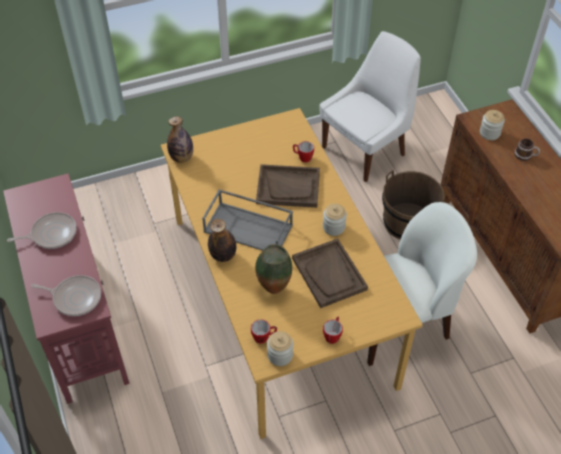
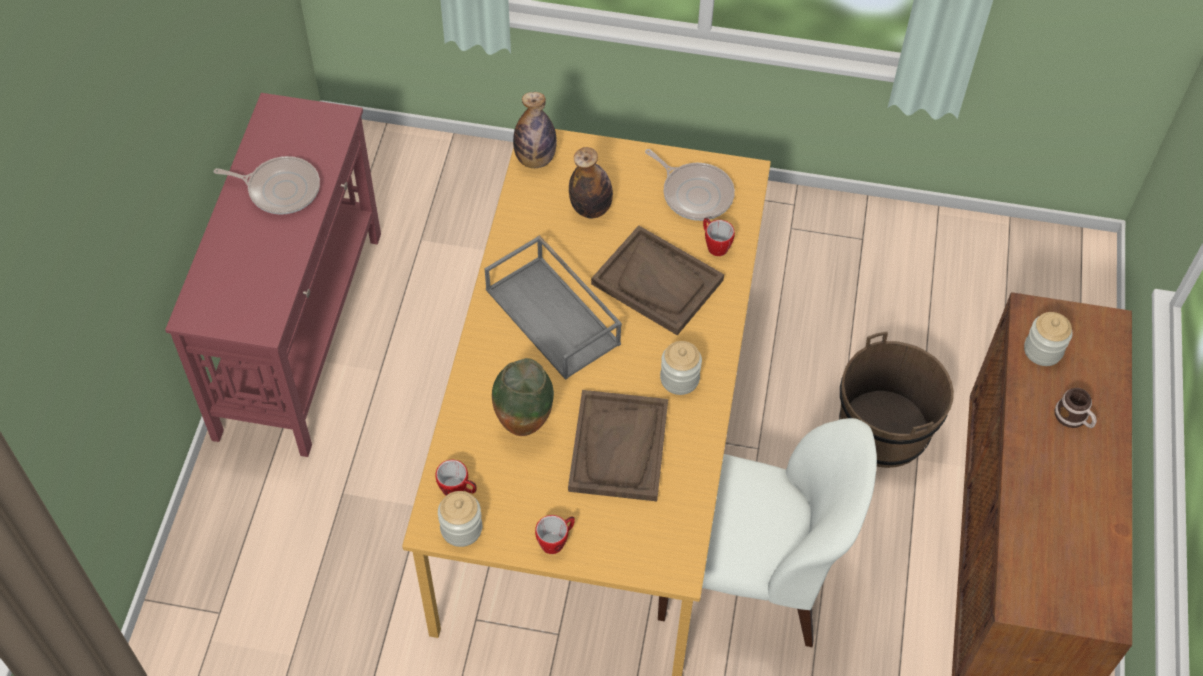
camera: 30 degrees right, 5 degrees up
frying pan [31,275,101,316] -> frying pan moved to [645,149,735,221]
bottle [208,219,236,262] -> bottle moved to [569,147,613,218]
white chair [320,31,421,182] -> none

